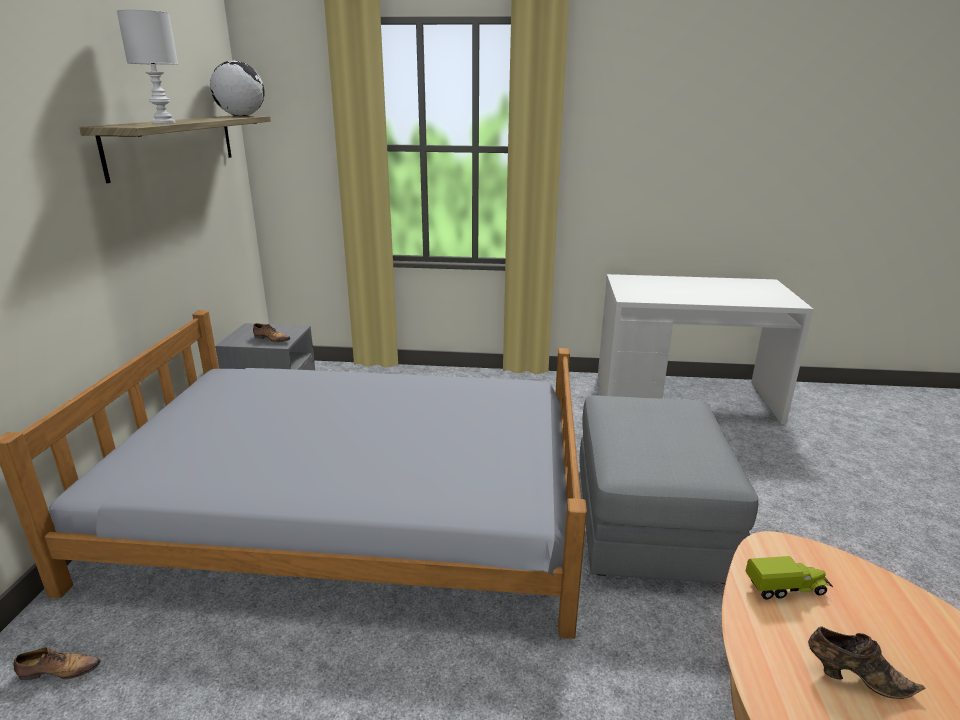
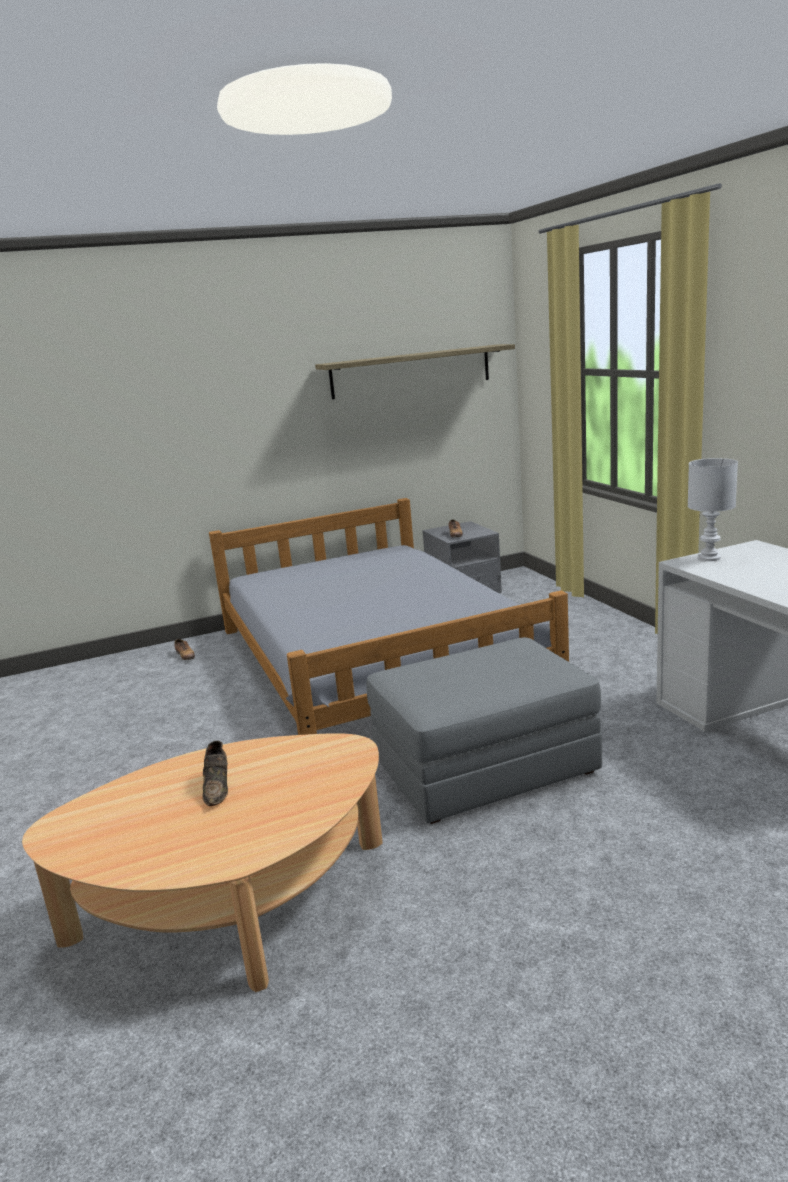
camera: 65 degrees right, 5 degrees down
white table lamp [117,10,178,124] -> white table lamp moved to [688,458,738,561]
globe [210,61,265,116] -> none
toy truck [745,556,833,599] -> none

